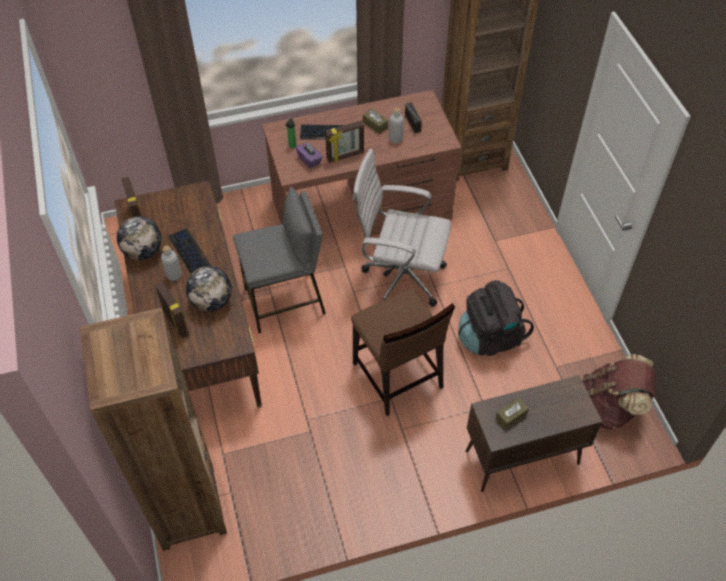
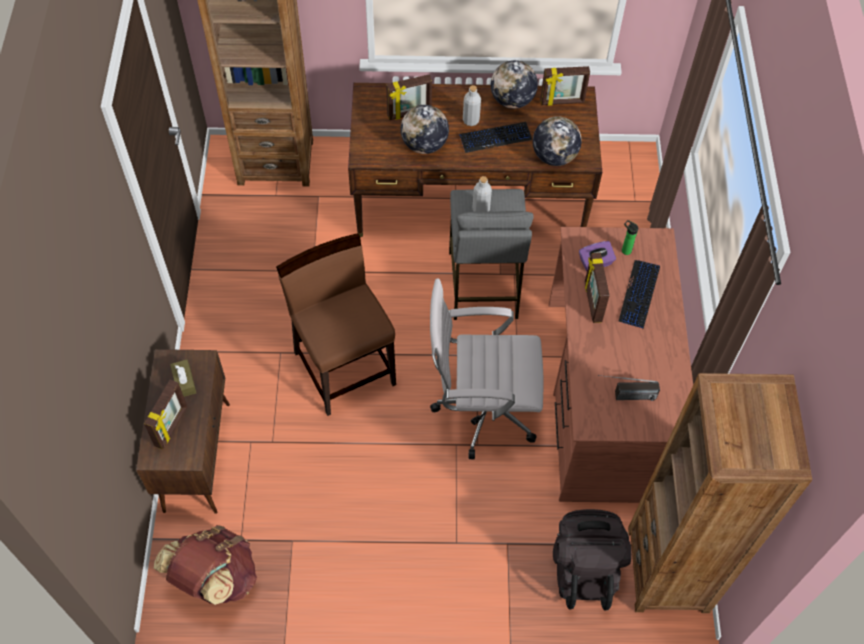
camera: 105 degrees right, 5 degrees up
brown chair [351,288,455,416] -> brown chair turned 75 degrees clockwise [276,233,396,416]
white office chair [353,149,451,307] -> white office chair turned 120 degrees counterclockwise [430,278,543,459]
brown tissue box [363,109,388,134] -> none
grey bottle [389,107,404,143] -> grey bottle moved to [473,176,492,212]
black backpack [458,280,534,356] -> black backpack moved to [553,509,631,611]
none -> picture frame [144,380,187,449]
none -> globe [533,116,582,166]

